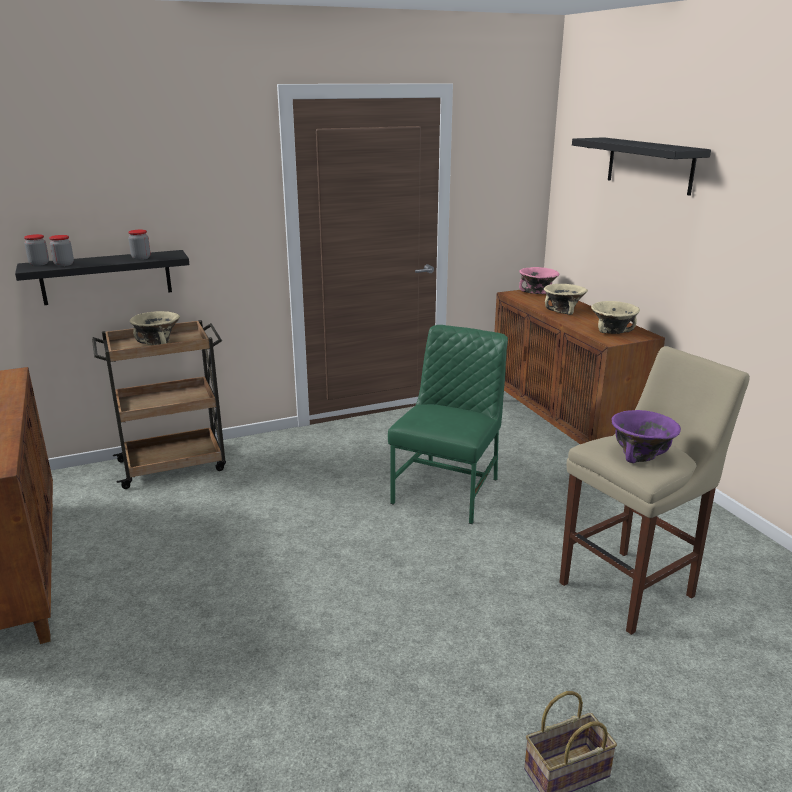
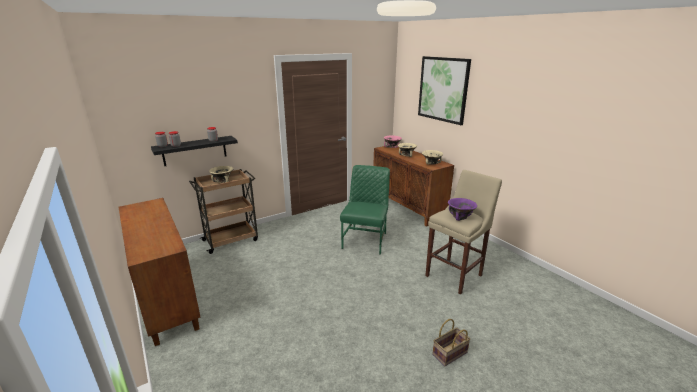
camera: 10 degrees left, 0 degrees up
black shelf [572,137,711,196] -> picture [418,56,471,125]

